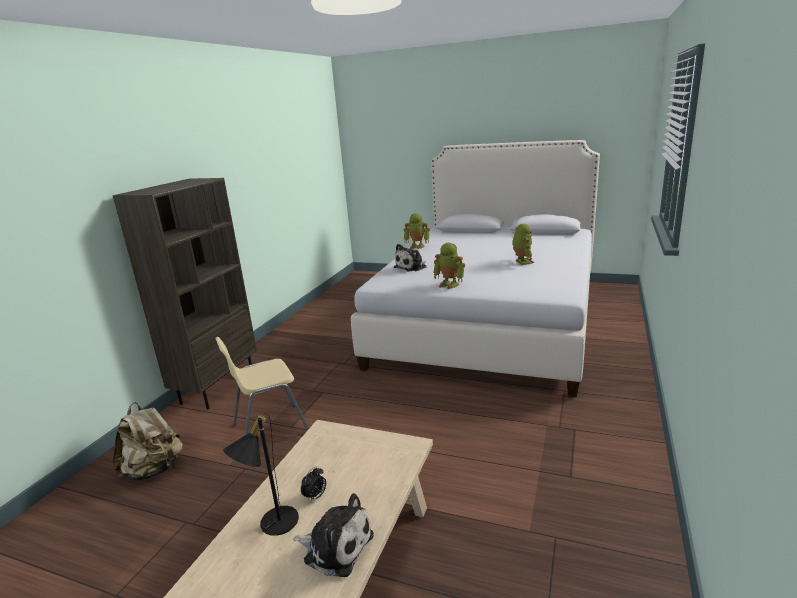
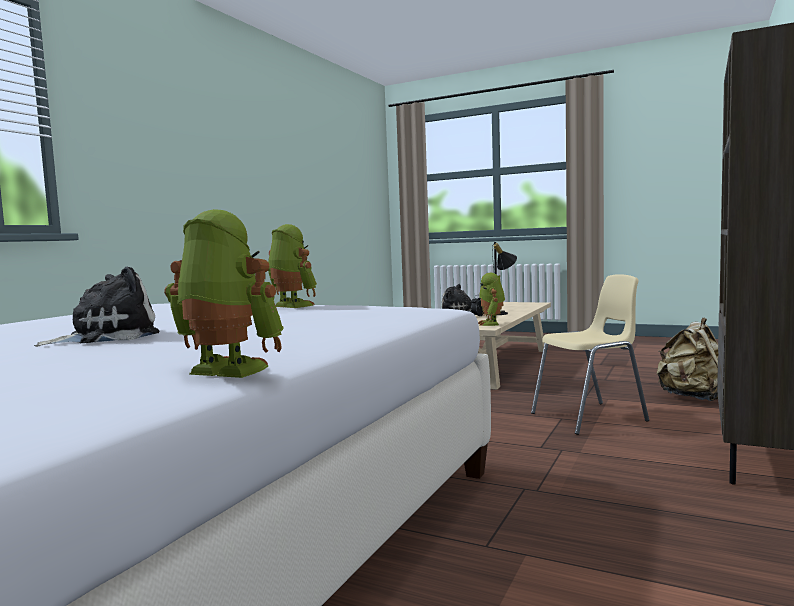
camera: 175 degrees left, 15 degrees down
plush toy [394,244,427,272] -> plush toy moved to [34,267,160,347]
toy robot [512,224,534,265] -> toy robot moved to [478,273,505,326]

